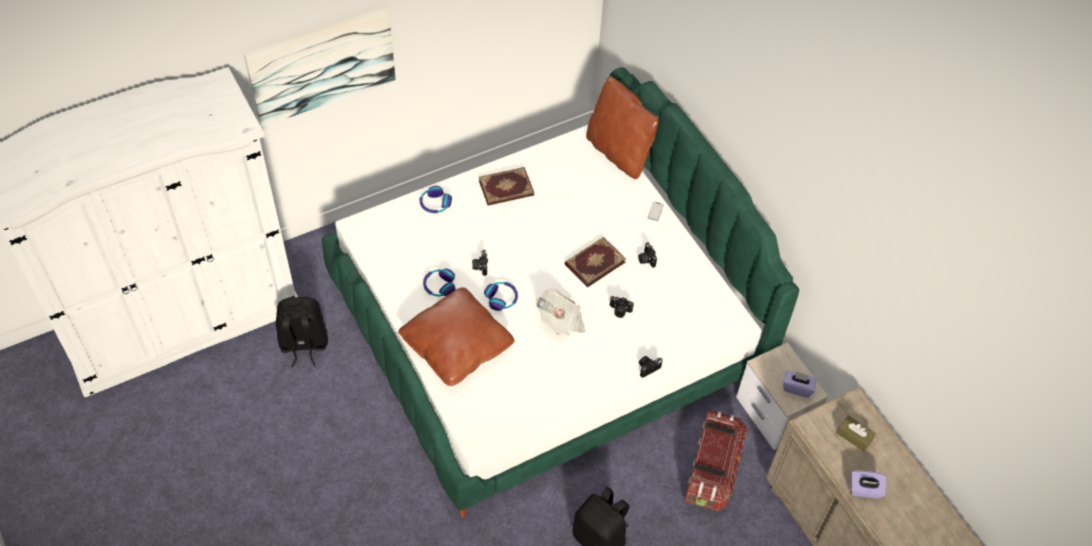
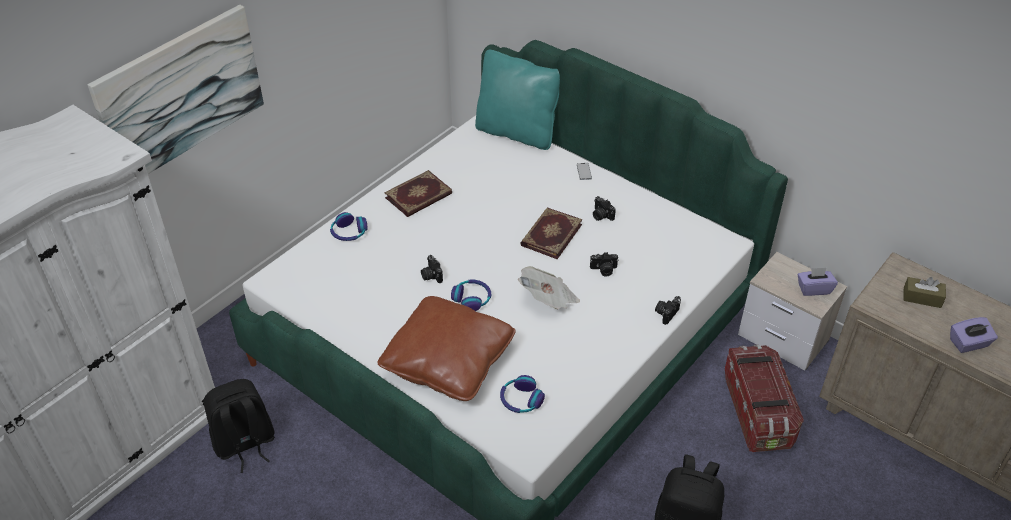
camera: 20 degrees left, 10 degrees down
headphones [423,268,455,296] -> headphones moved to [500,375,545,413]
brown pillow [586,76,659,179] -> turquoise pillow [475,50,560,150]

